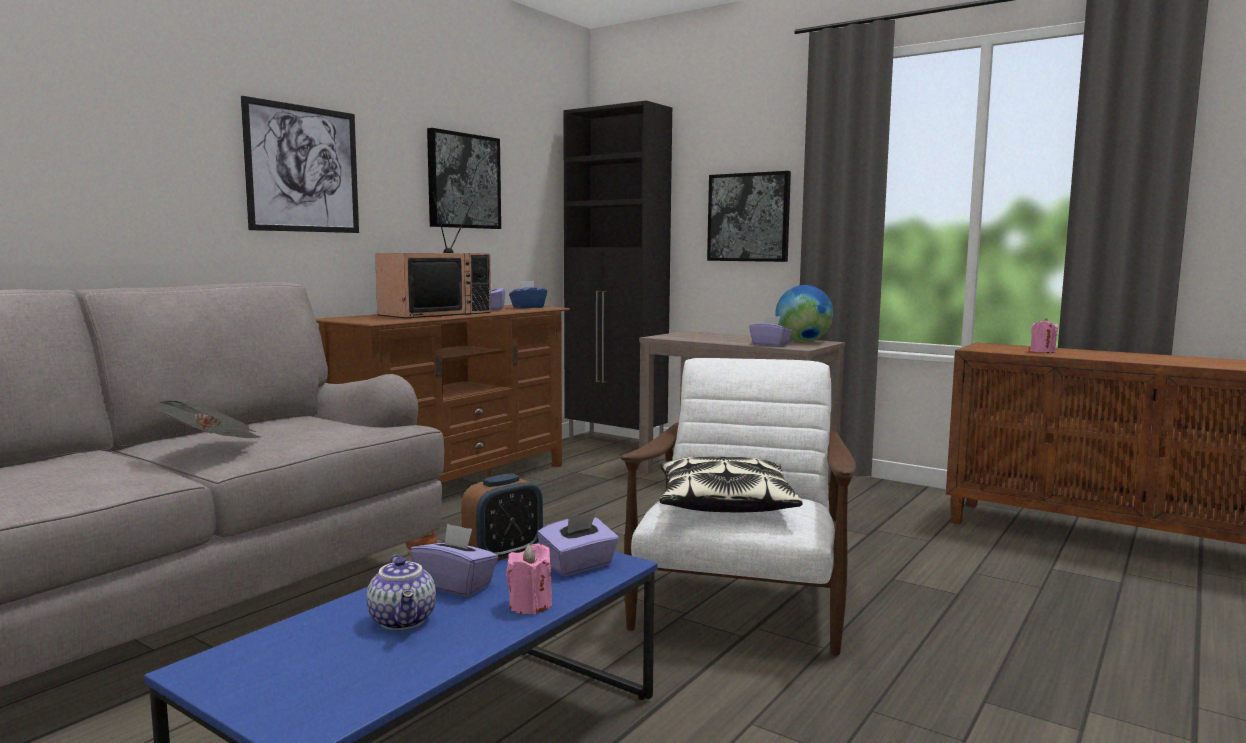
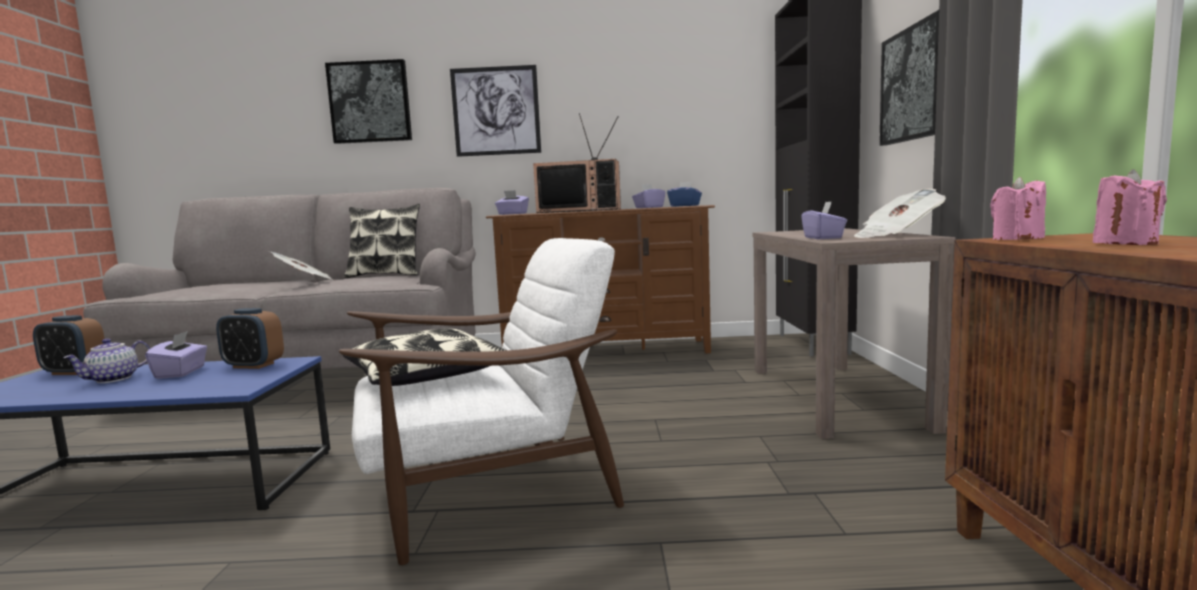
camera: 55 degrees right, 0 degrees up
picture [427,128,501,229] -> picture moved to [325,59,412,144]
pink candle [506,544,552,614] -> pink candle moved to [990,177,1046,240]
purple tissue box [537,512,619,576] -> purple tissue box moved to [495,190,529,215]
globe [775,285,833,342] -> newspaper [854,189,946,238]
none -> alarm clock [33,315,105,375]
none -> pillow [344,204,420,278]

